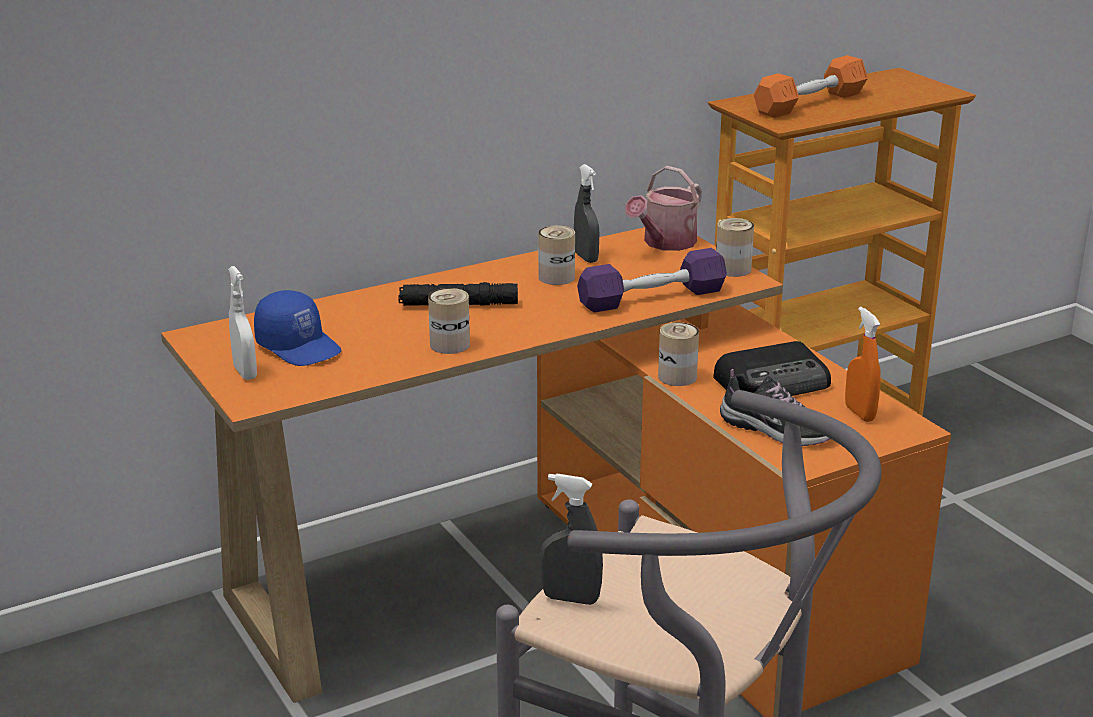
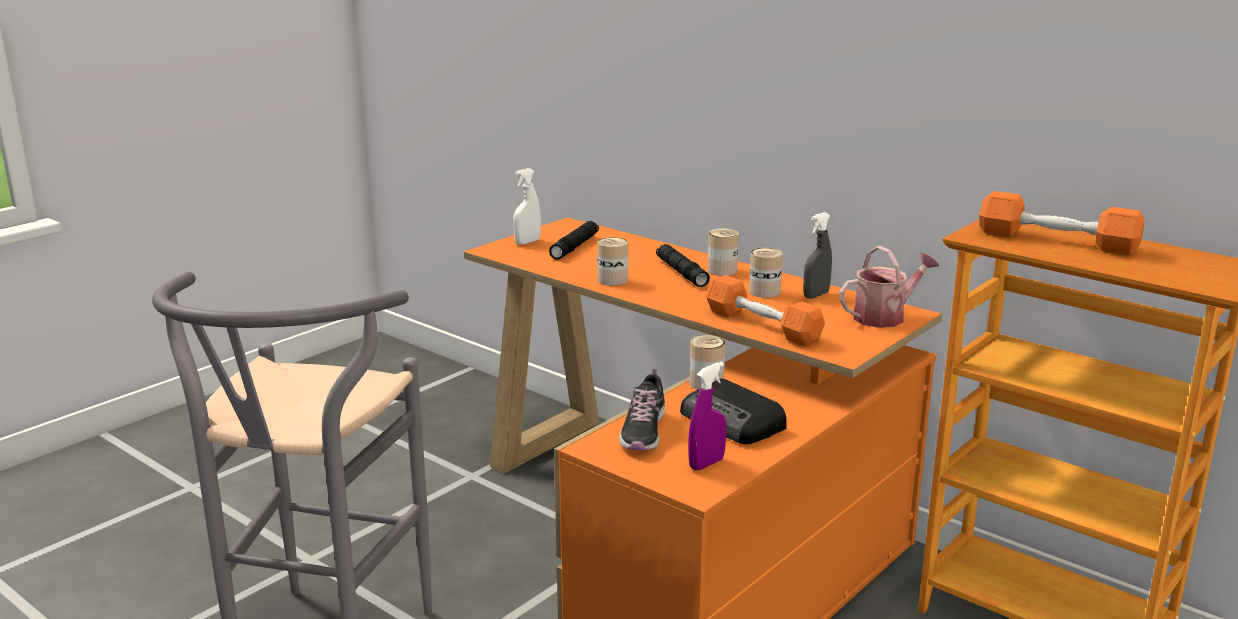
camera: 70 degrees right, 5 degrees down
blue cap [254,290,342,366] -> black flashlight [549,221,599,260]
grey spray bottle [540,474,603,605] -> none
purple dumbbell [577,248,727,312] -> orange dumbbell [705,275,825,347]
watering can [625,166,702,251] -> watering can turned 135 degrees clockwise [840,246,939,328]
can [716,218,754,277] -> can moved to [708,228,739,276]
orange spray bottle [845,307,880,422] -> purple spray bottle [688,362,726,470]

